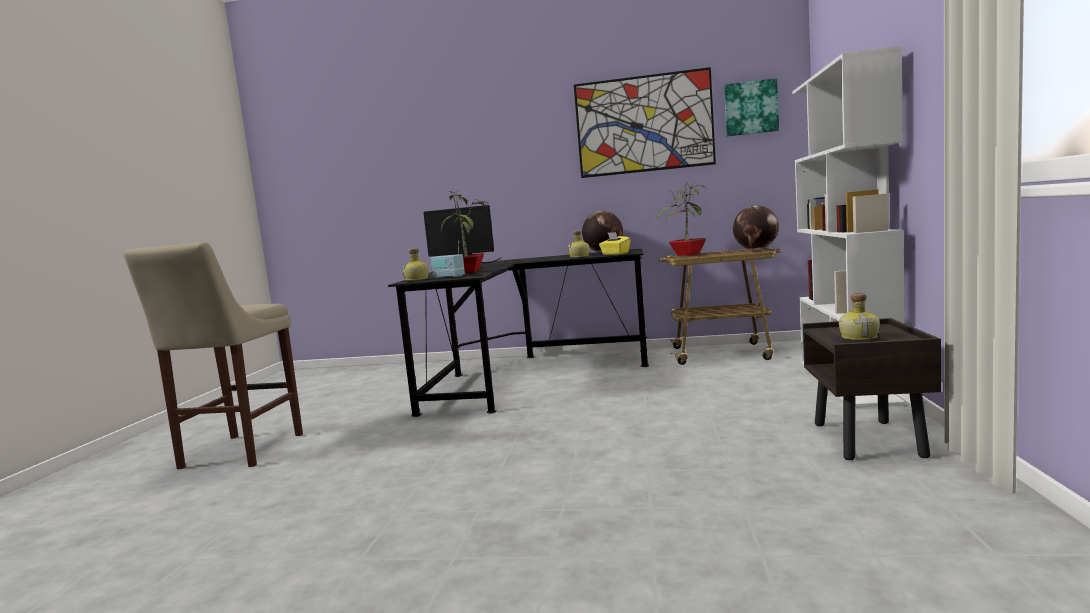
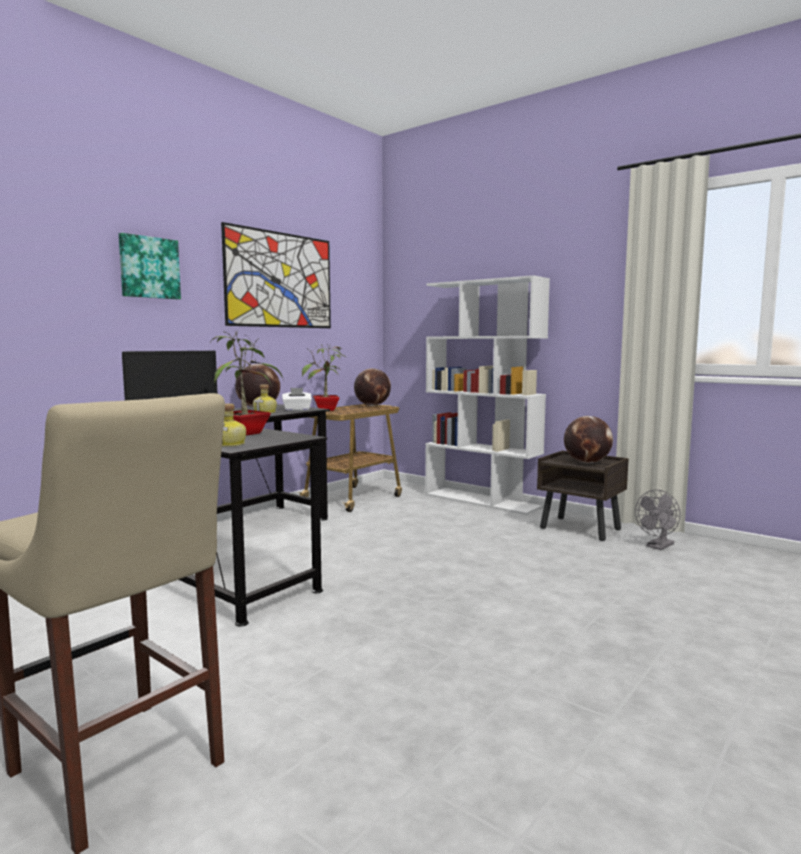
camera: 60 degrees left, 0 degrees up
radio [430,241,465,278] -> none
yellow tissue box [599,232,631,255] -> white tissue box [282,388,312,411]
picture [724,78,779,137] -> picture moved to [119,233,181,299]
bottle [839,293,880,340] -> globe [564,416,613,463]
none -> grey fan [635,490,681,550]

